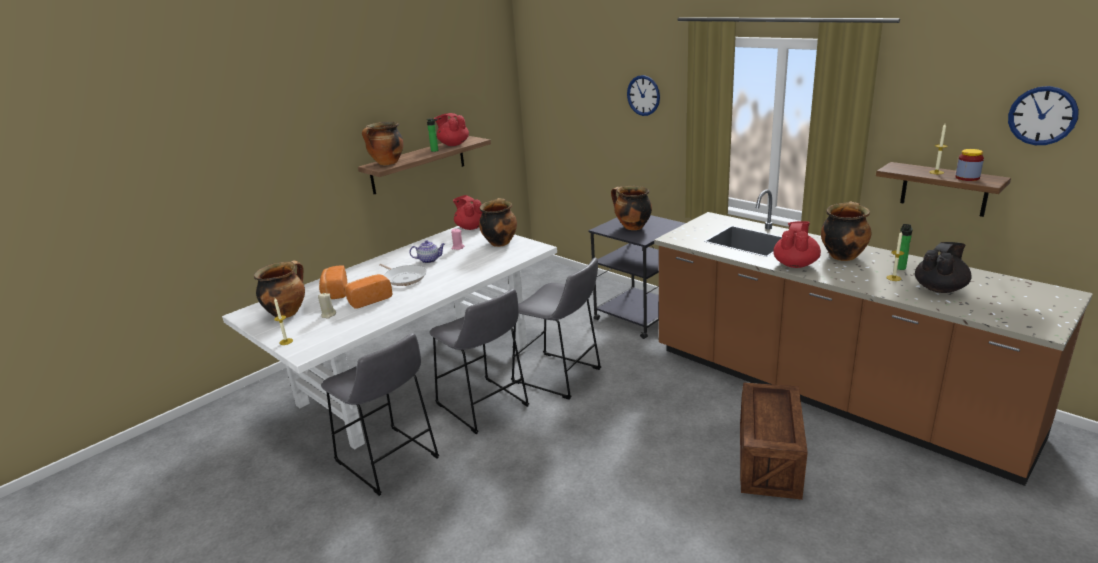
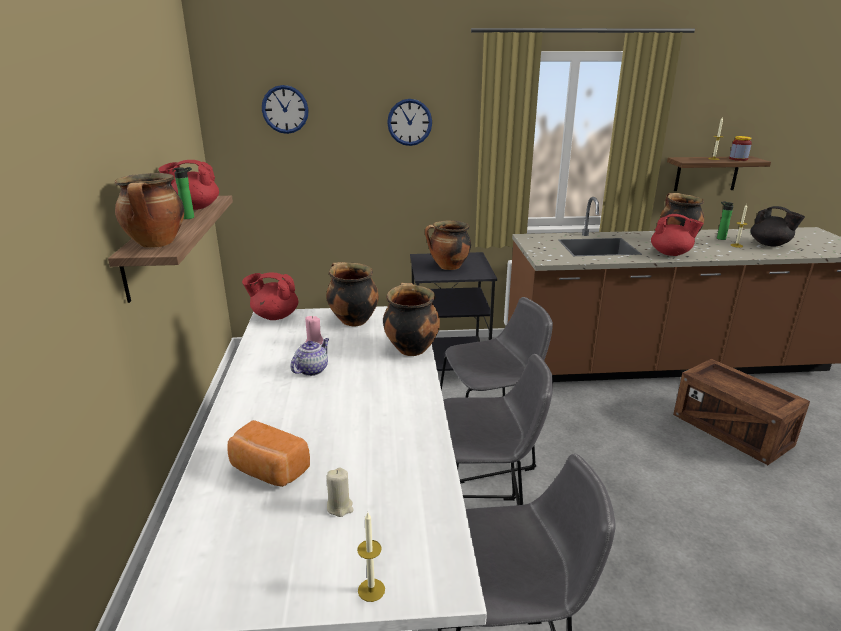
camera: 50 degrees left, 0 degrees up
cooking pot [254,260,305,318] -> cooking pot moved to [383,283,440,356]
bread [344,274,392,309] -> none
frying pan [379,264,427,286] -> none
red teapot [773,221,821,268] -> red teapot turned 135 degrees clockwise [651,214,703,256]
black teapot [915,242,972,293] -> black teapot turned 135 degrees clockwise [751,206,805,246]
wall clock [1008,86,1079,145] -> wall clock moved to [262,85,309,134]

